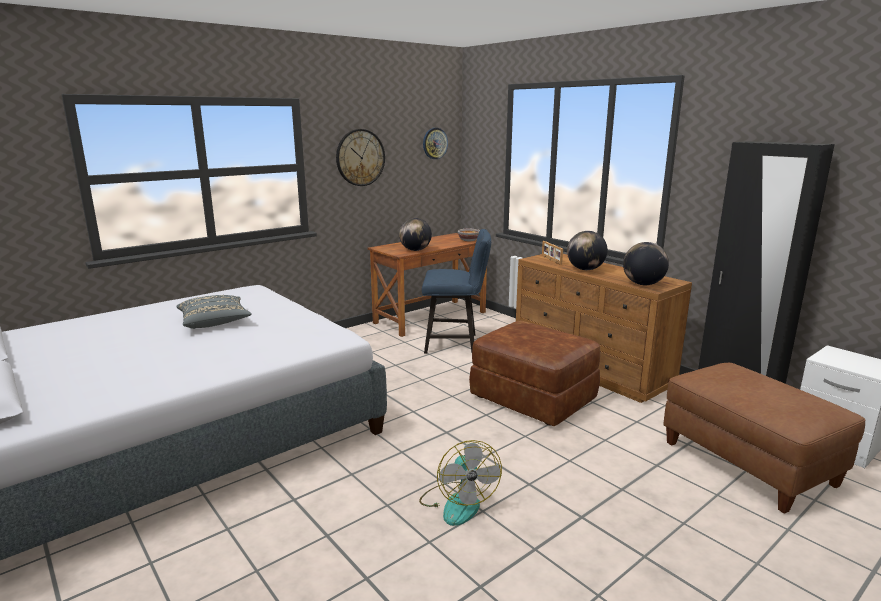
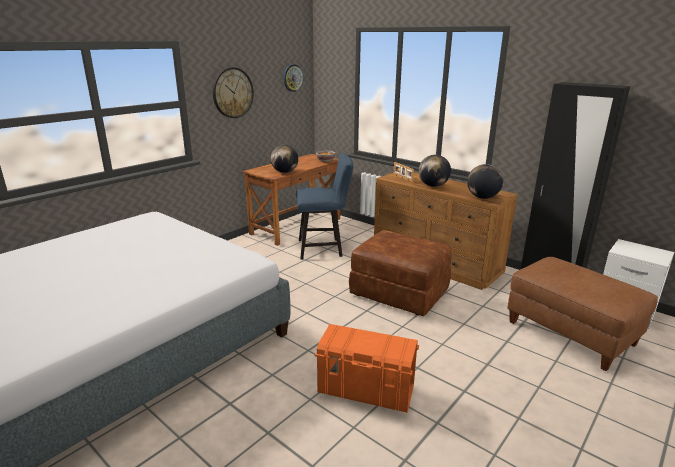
camera: 10 degrees left, 5 degrees up
grey pillow [176,295,252,329] -> none
fan [419,440,502,526] -> orange storage box [315,324,419,413]

